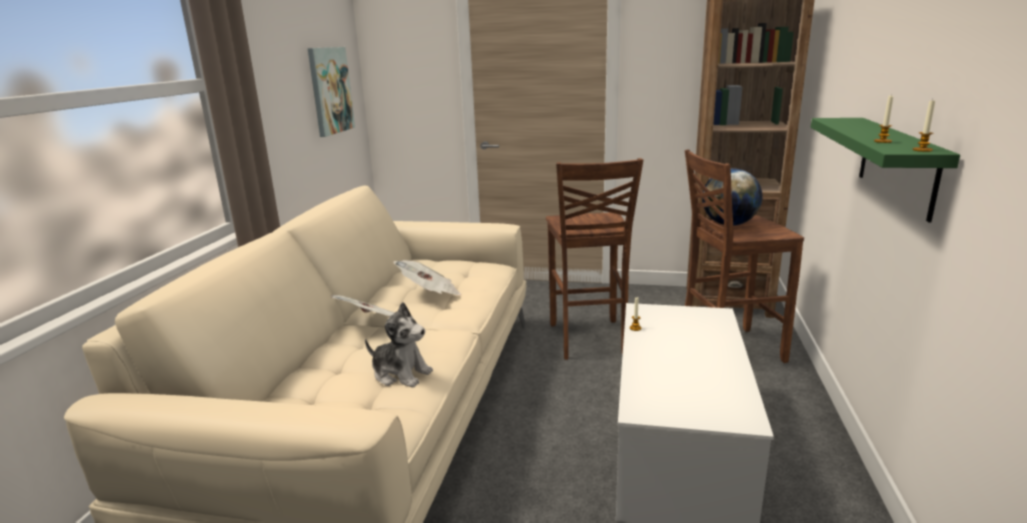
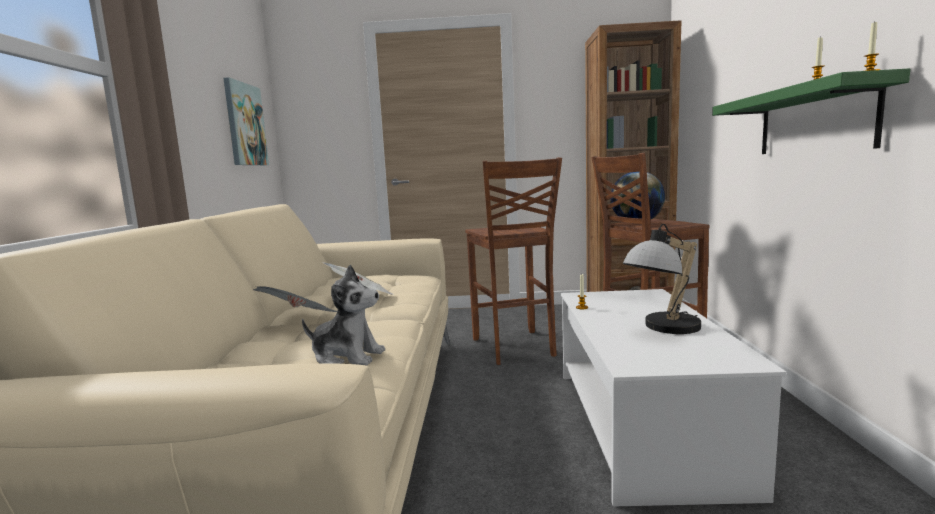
camera: 10 degrees left, 10 degrees down
none -> table lamp [623,223,701,334]

